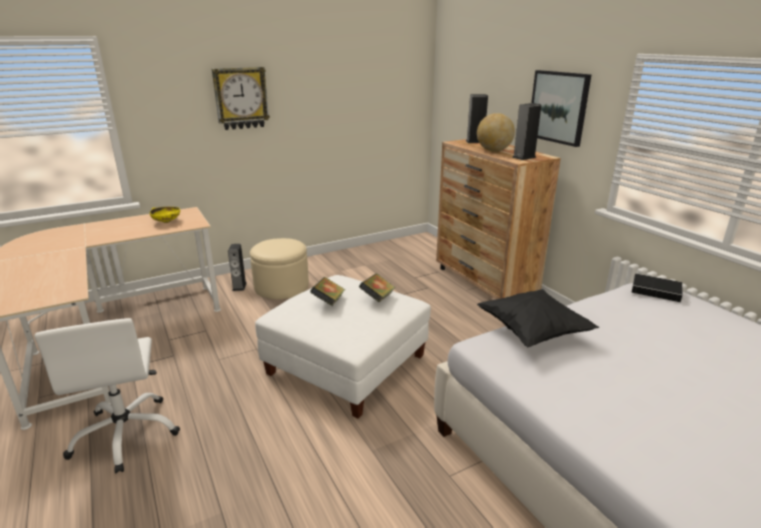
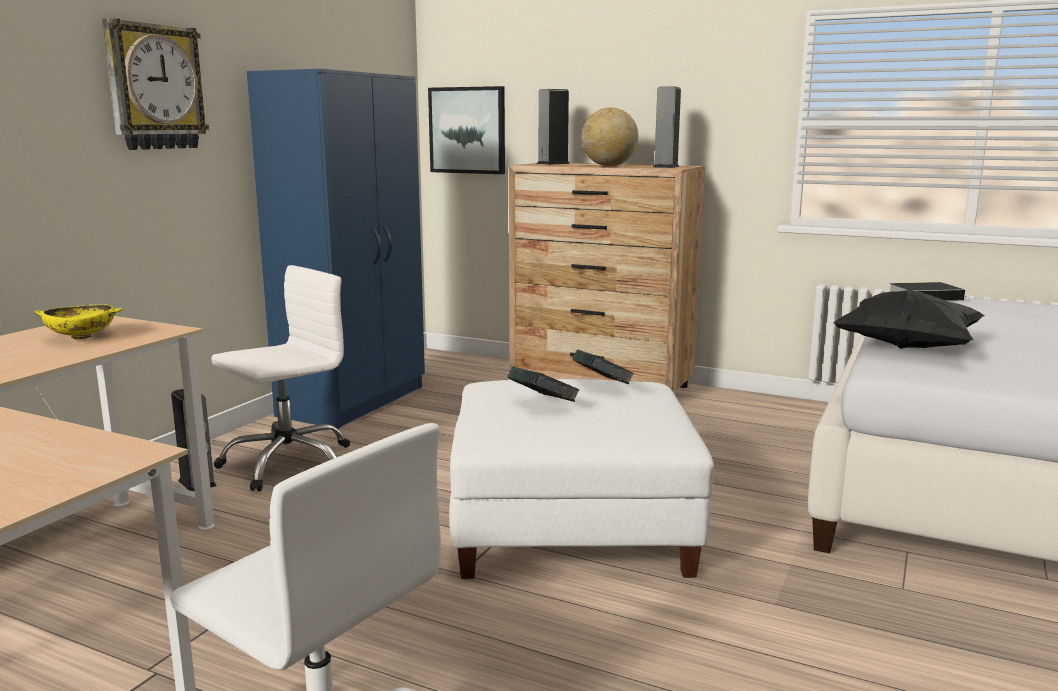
camera: 35 degrees left, 10 degrees down
beige ottoman [250,238,309,299] -> white office chair [211,265,350,491]
picture [531,70,591,147] -> picture moved to [428,86,505,174]
none -> blue wardrobe [247,69,425,429]

